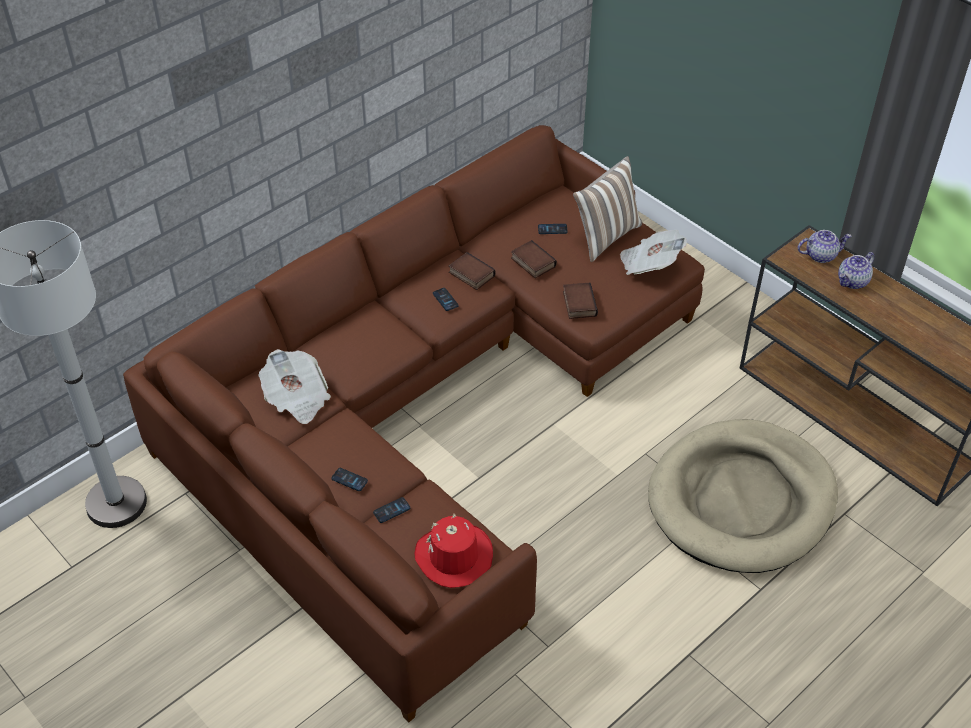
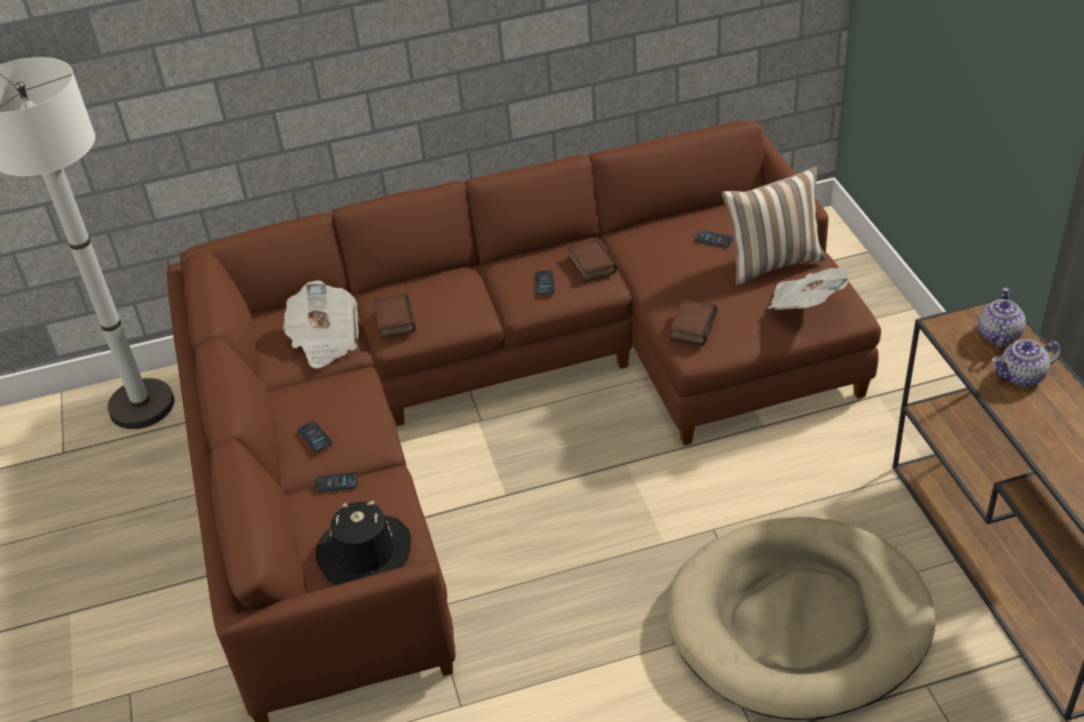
camera: 30 degrees right, 5 degrees down
red hat [415,514,493,588] -> black hat [316,500,411,585]
book [511,240,557,278] -> book moved to [373,294,415,338]
teapot [798,230,852,263] -> teapot turned 90 degrees counterclockwise [978,288,1026,348]

